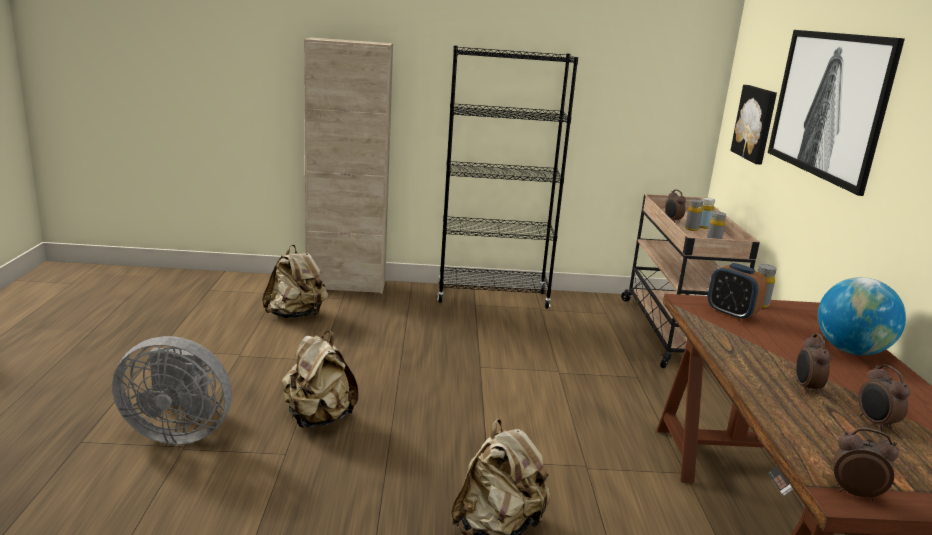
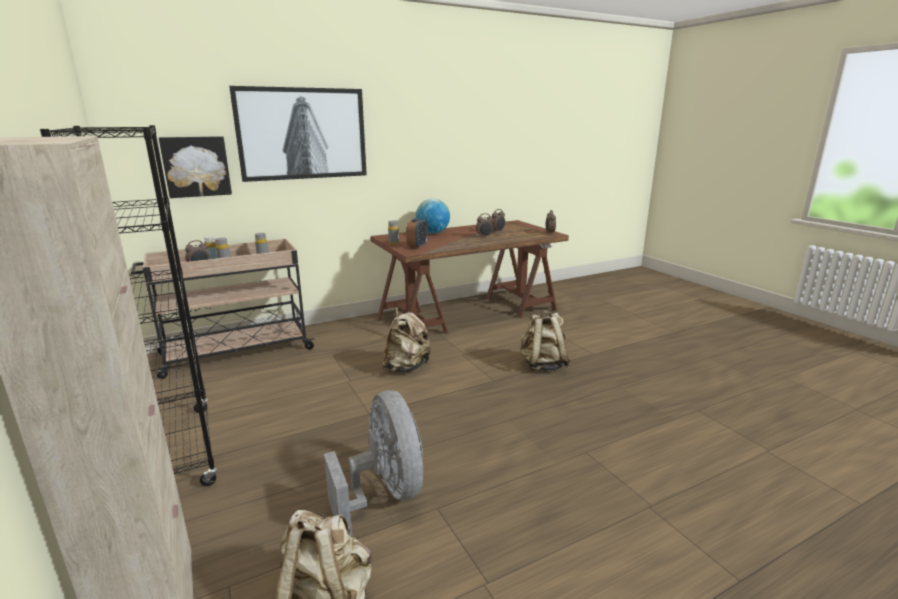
camera: 115 degrees left, 0 degrees up
grey fan [112,336,232,445] -> grey fan moved to [324,390,423,536]
beige backpack [282,331,359,428] -> beige backpack moved to [382,307,432,373]

